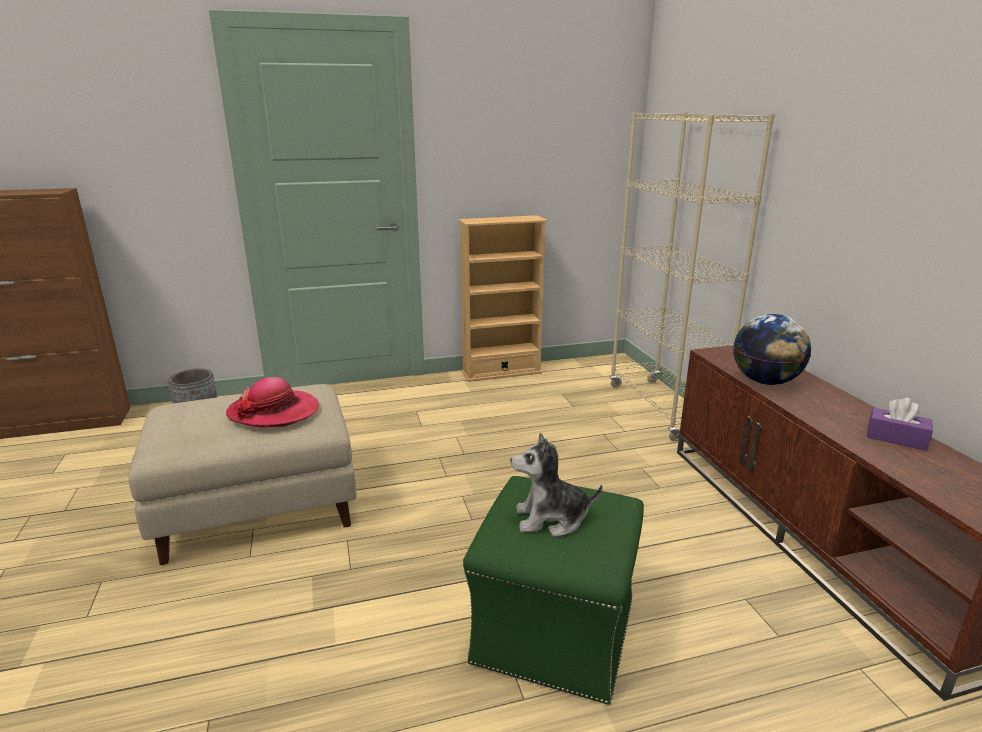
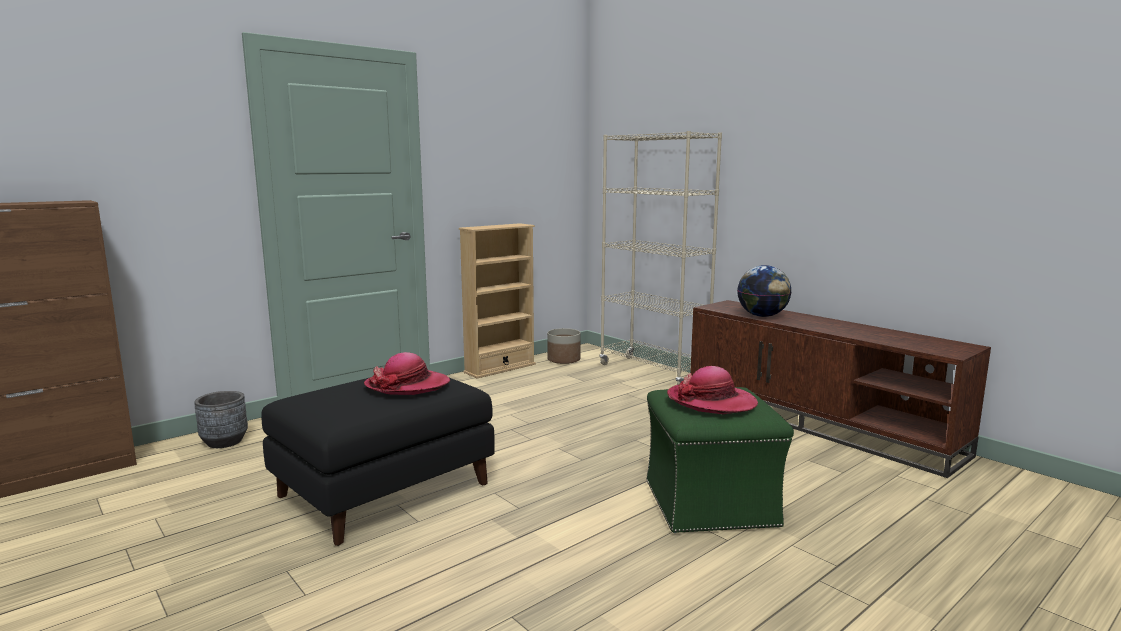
camera: 25 degrees left, 10 degrees down
beige ottoman [129,384,357,565] -> black ottoman [262,378,495,546]
plush toy [510,433,602,537] -> hat [667,366,758,414]
purple tissue box [867,398,933,451] -> none
none -> planter [547,328,581,364]

